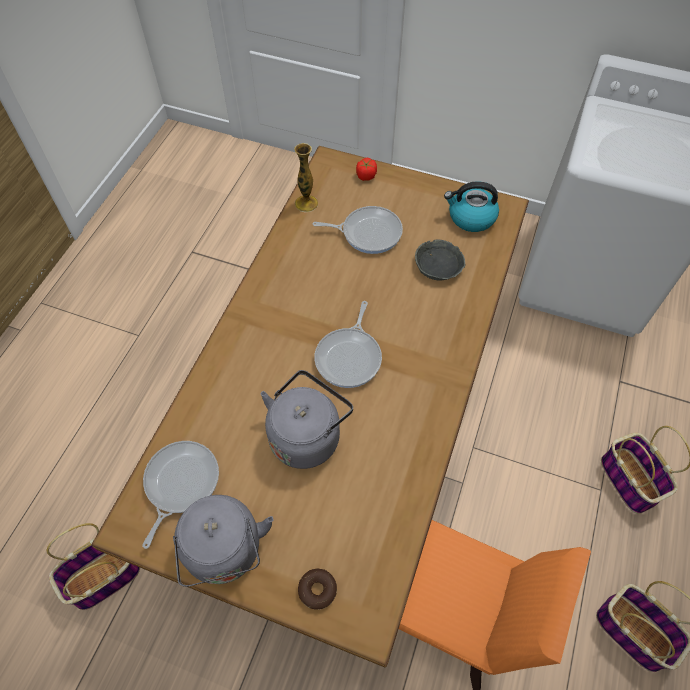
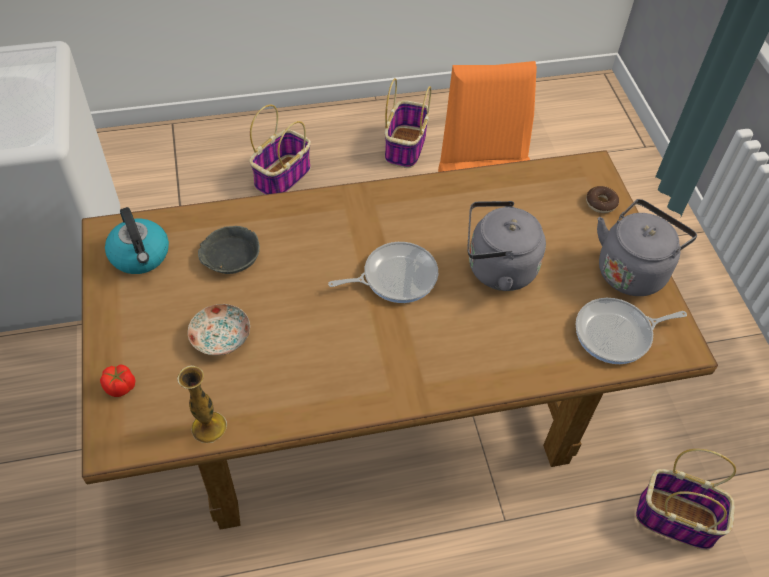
camera: 125 degrees left, 5 degrees down
frying pan [313,206,403,254] -> plate [188,304,250,355]

